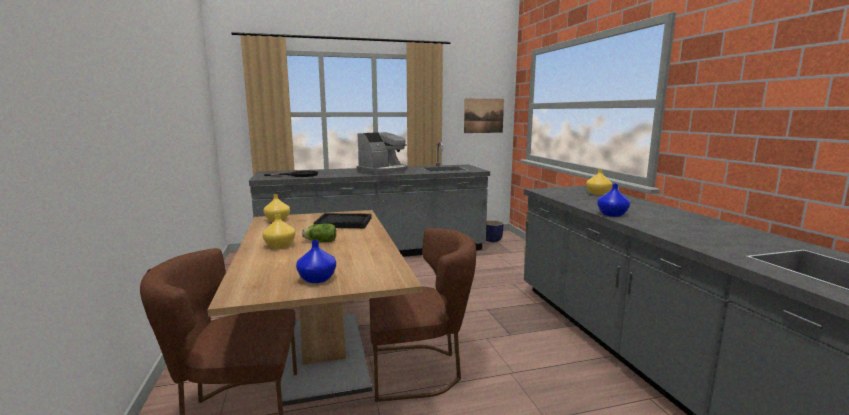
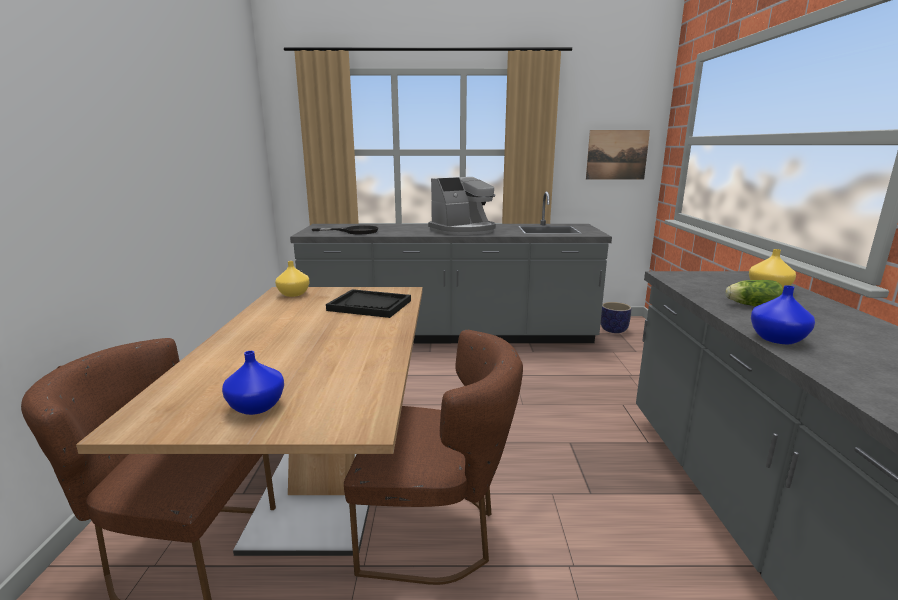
camera: 15 degrees right, 5 degrees up
yellow vase [263,214,295,248] -> none
lettuce [302,223,336,242] -> lettuce moved to [725,280,783,306]

